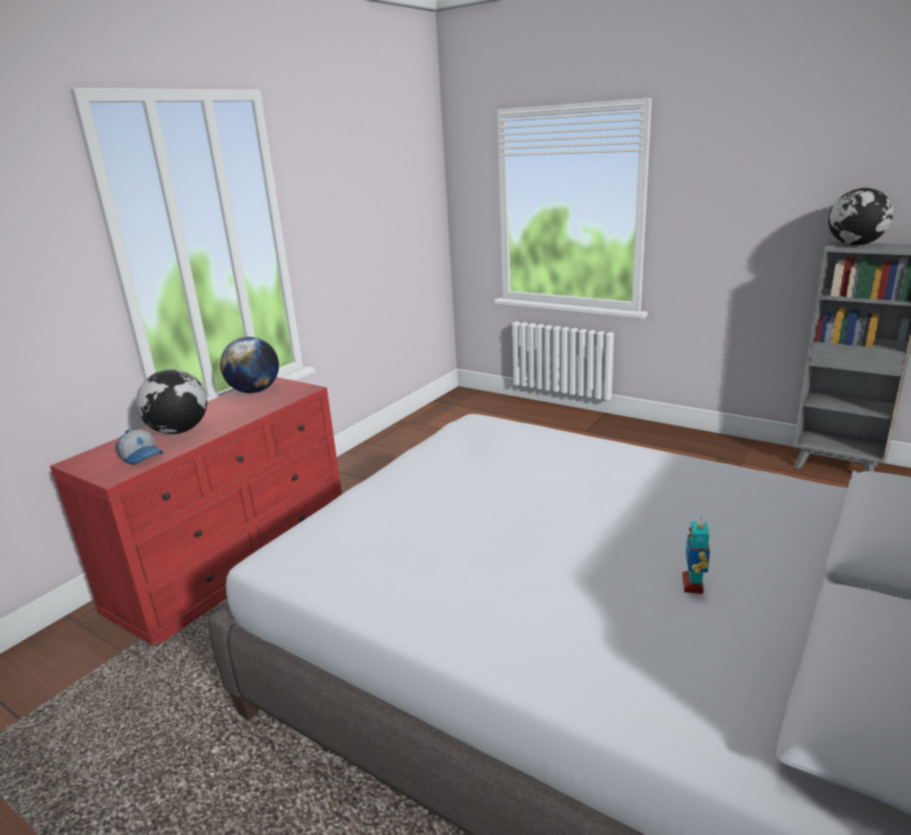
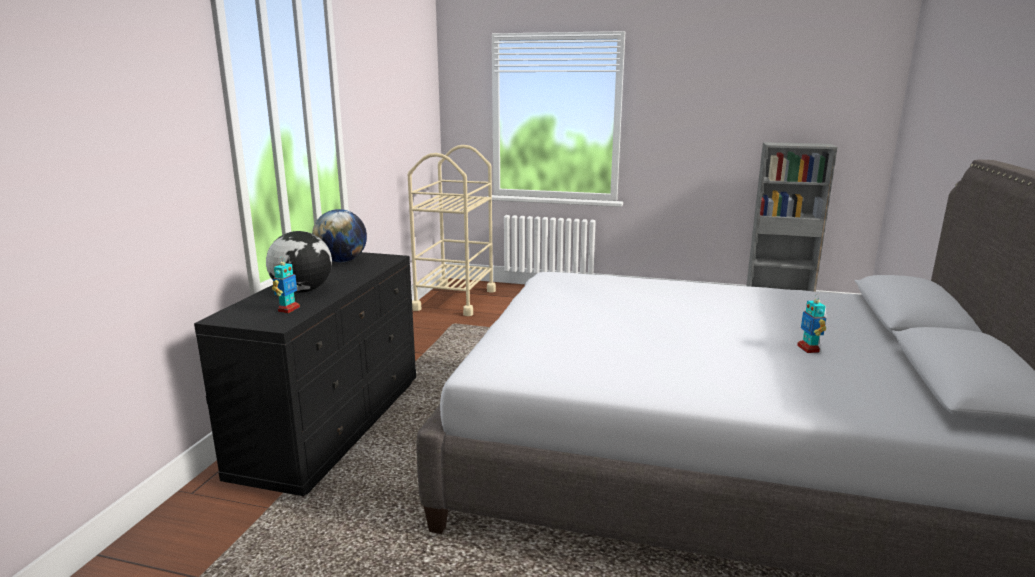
camera: 20 degrees left, 5 degrees down
red dresser [50,377,342,646] -> black dresser [194,252,416,496]
cap [116,429,164,465] -> toy robot [272,256,300,313]
globe [828,188,894,245] -> none
none -> beige cart [408,145,496,316]

